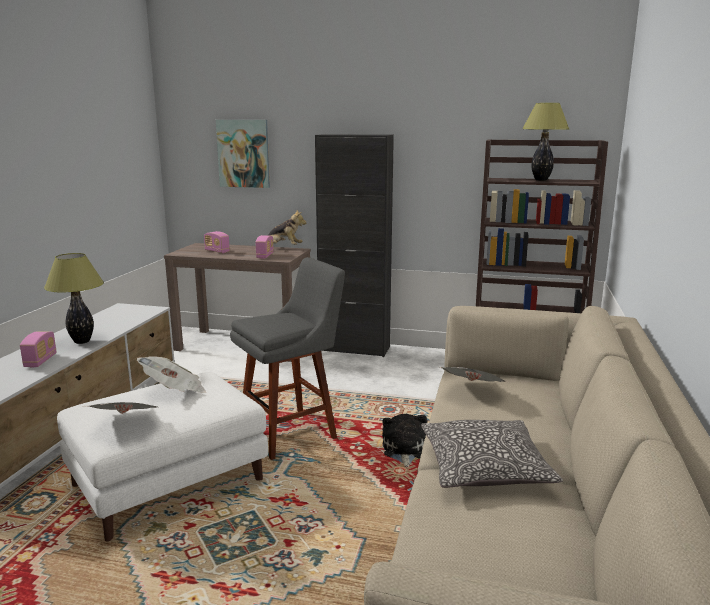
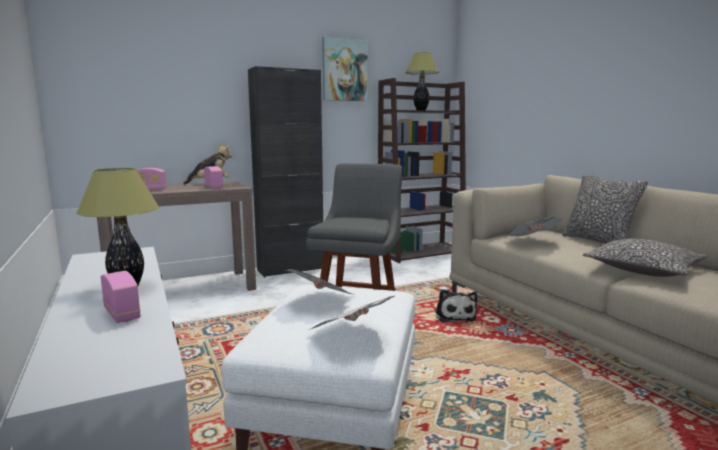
camera: 40 degrees left, 5 degrees down
picture [216,120,270,188] -> picture moved to [322,37,368,101]
plush toy [382,414,427,467] -> plush toy turned 150 degrees counterclockwise [435,289,477,322]
none -> pillow [562,174,648,244]

